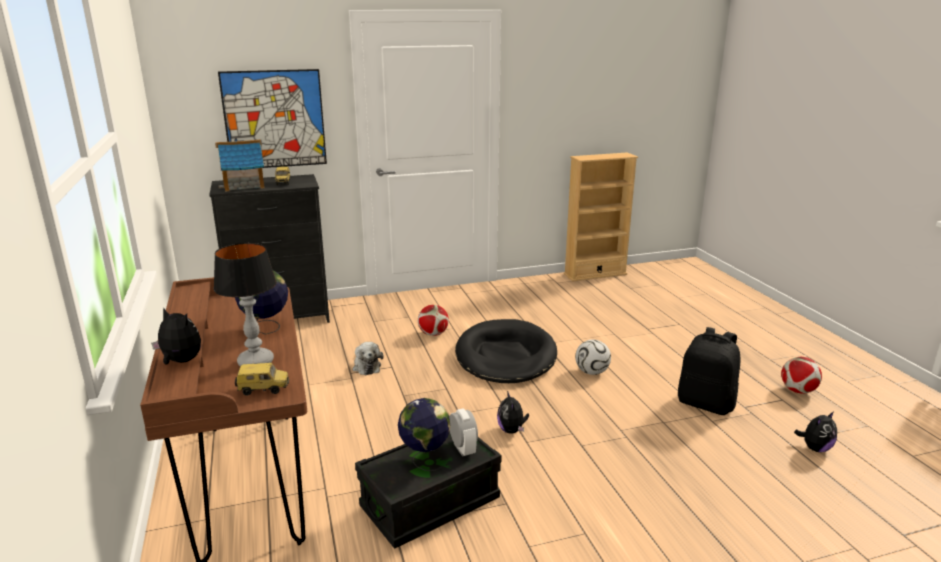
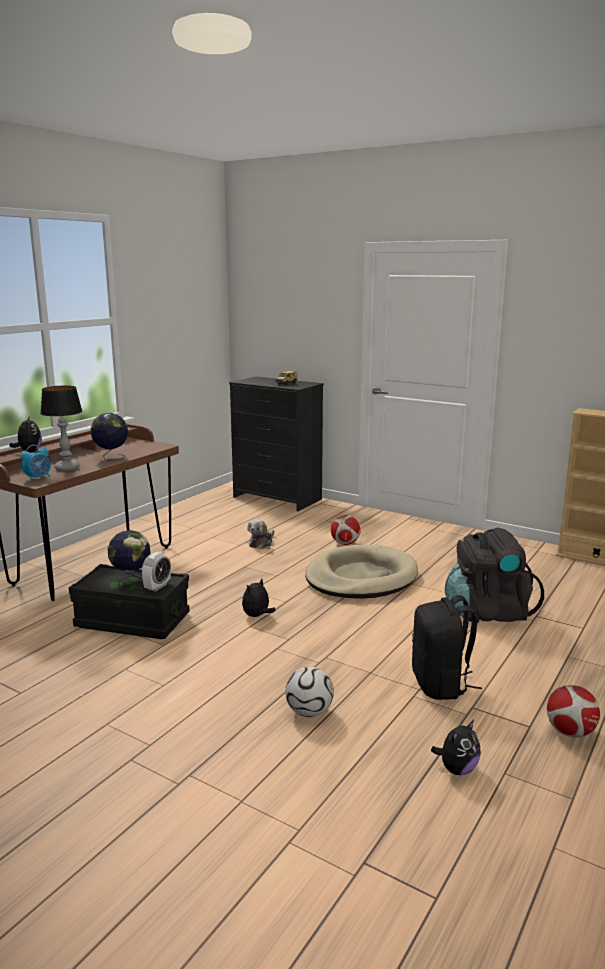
camera: 50 degrees right, 5 degrees down
toy house [215,139,265,192] -> none
picture [218,69,327,168] -> none
toy car [235,363,289,396] -> alarm clock [21,445,51,482]
black dog bed [455,319,557,383] -> beige dog bed [305,545,418,599]
football [575,340,611,375] -> football moved to [285,667,334,717]
plush toy [794,412,837,452] -> plush toy turned 60 degrees counterclockwise [431,720,481,775]
none -> black backpack [445,527,544,623]

